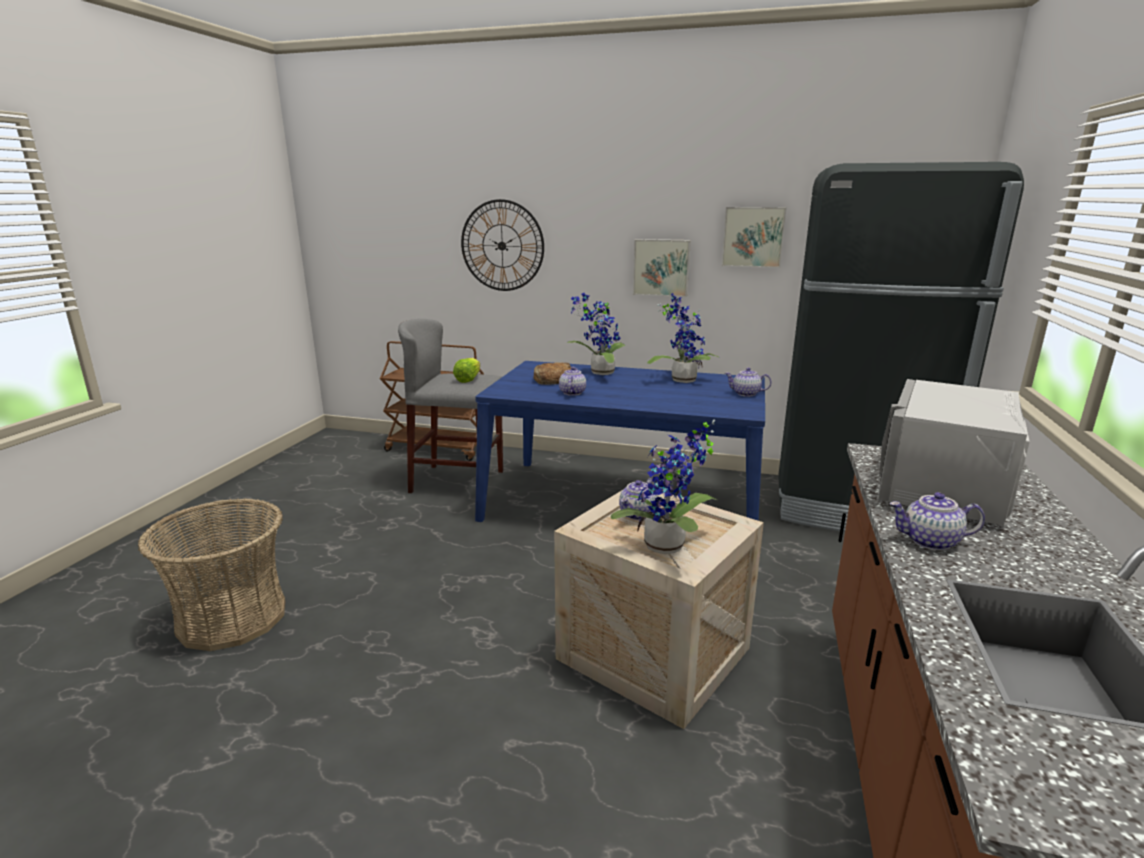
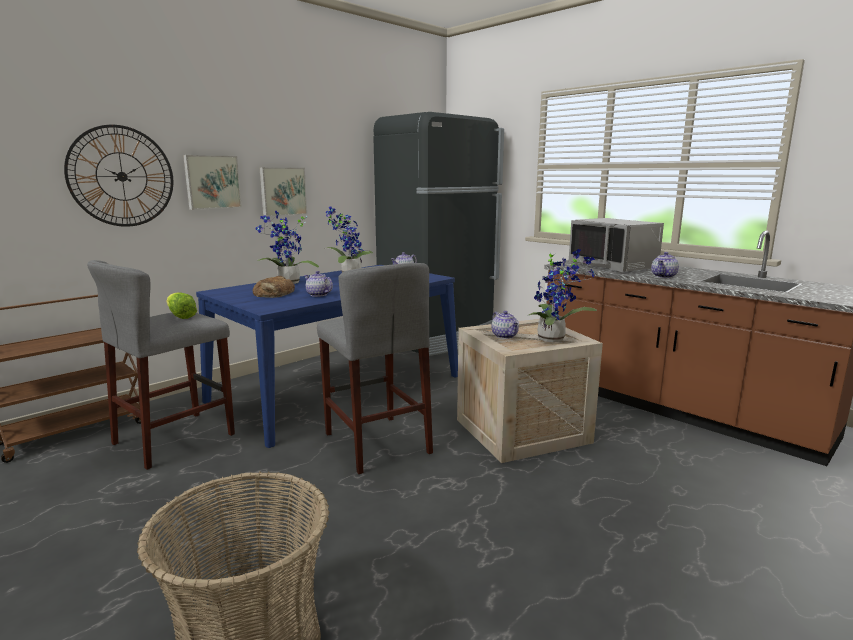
camera: 60 degrees left, 5 degrees down
picture [721,207,787,268] -> picture moved to [183,155,242,210]
none -> grey stool [317,263,433,474]

